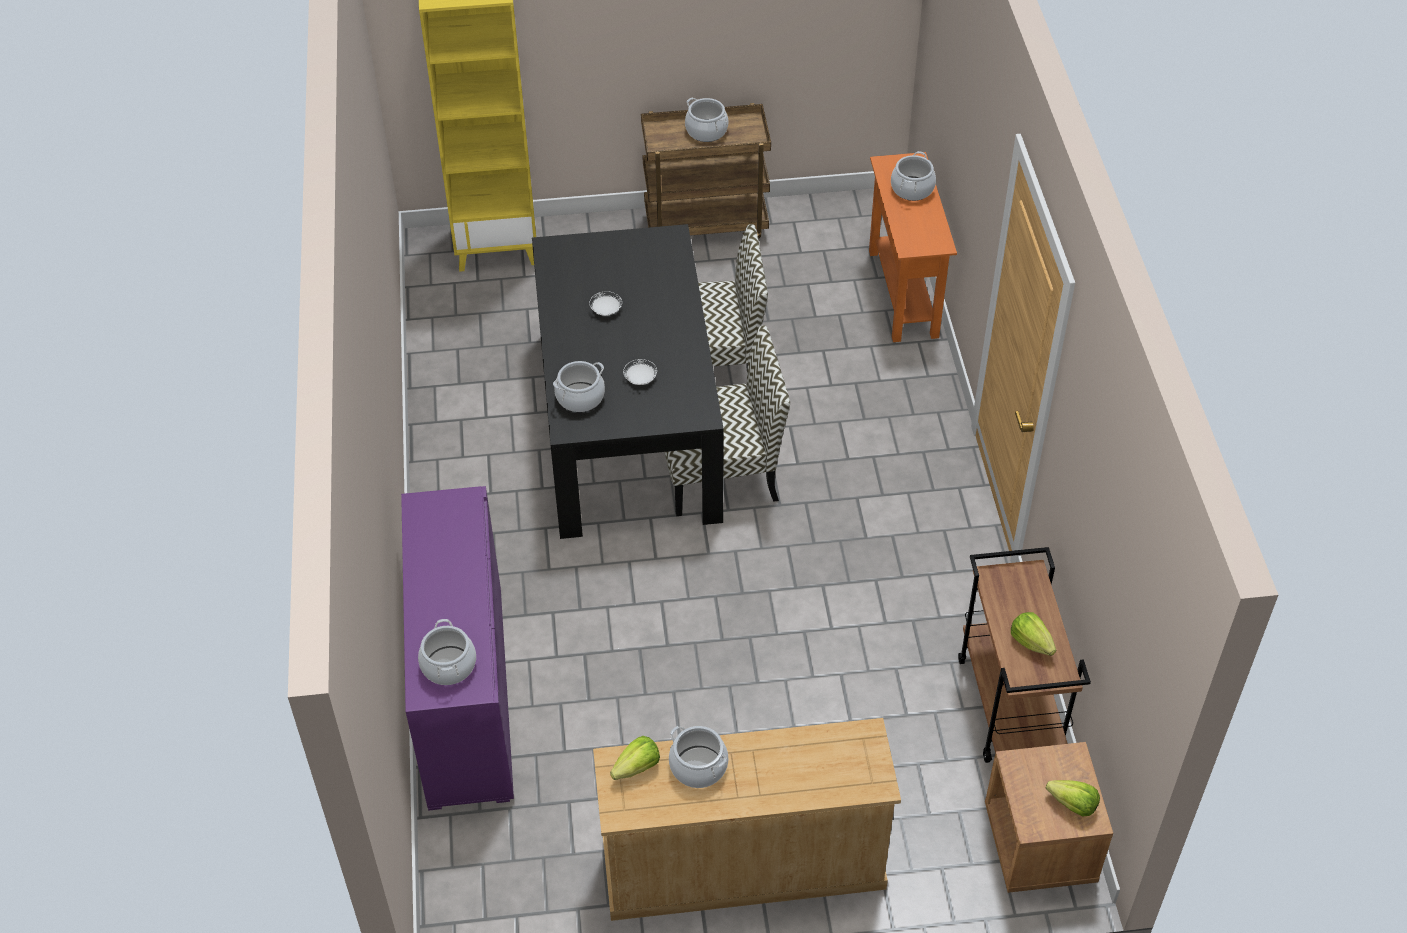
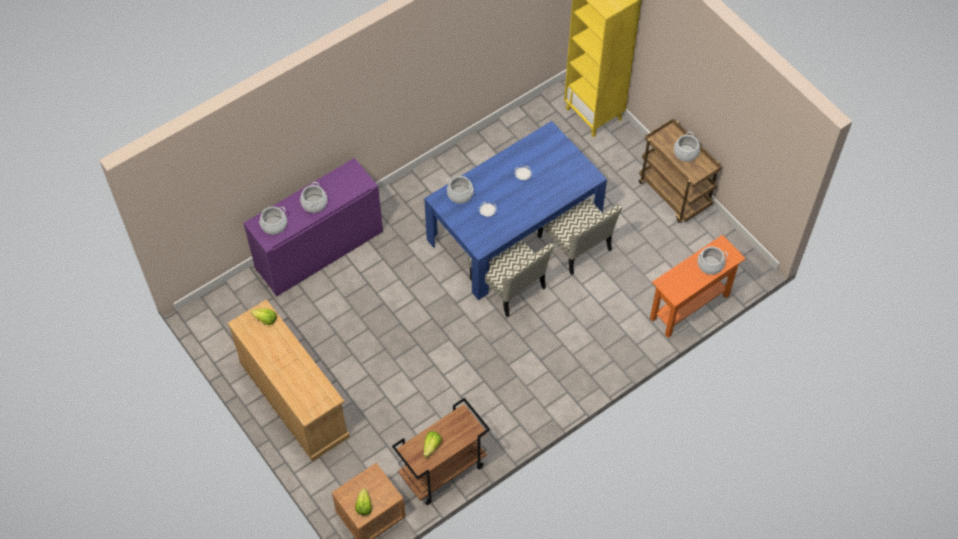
camera: 60 degrees right, 10 degrees up
black dining table [532,224,724,539] -> blue dining table [424,121,607,300]
cooking pot [669,726,728,788] -> cooking pot moved to [300,182,327,213]

